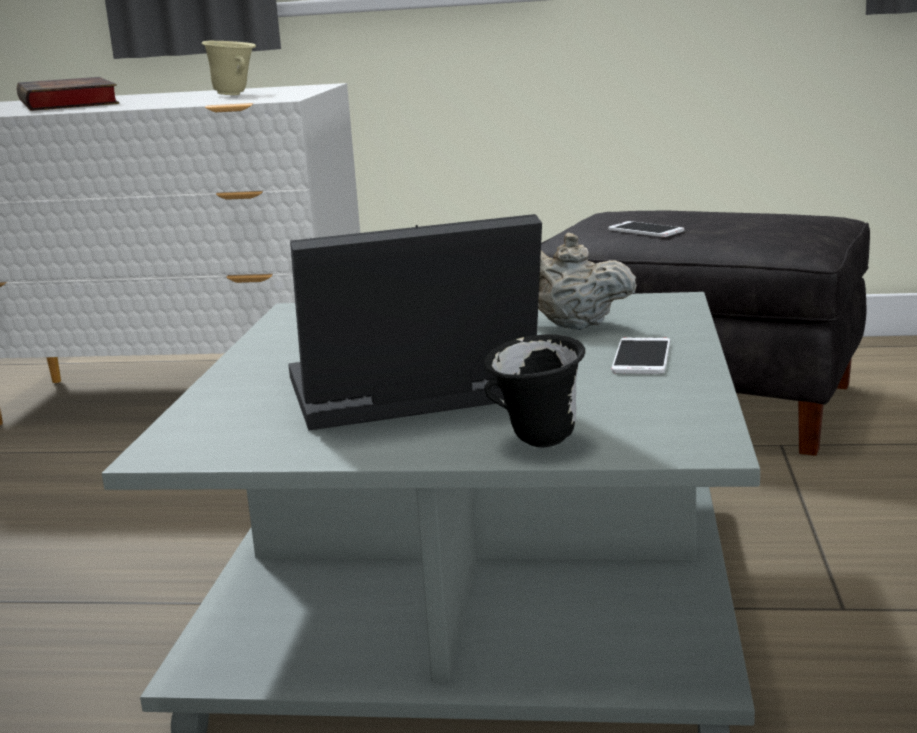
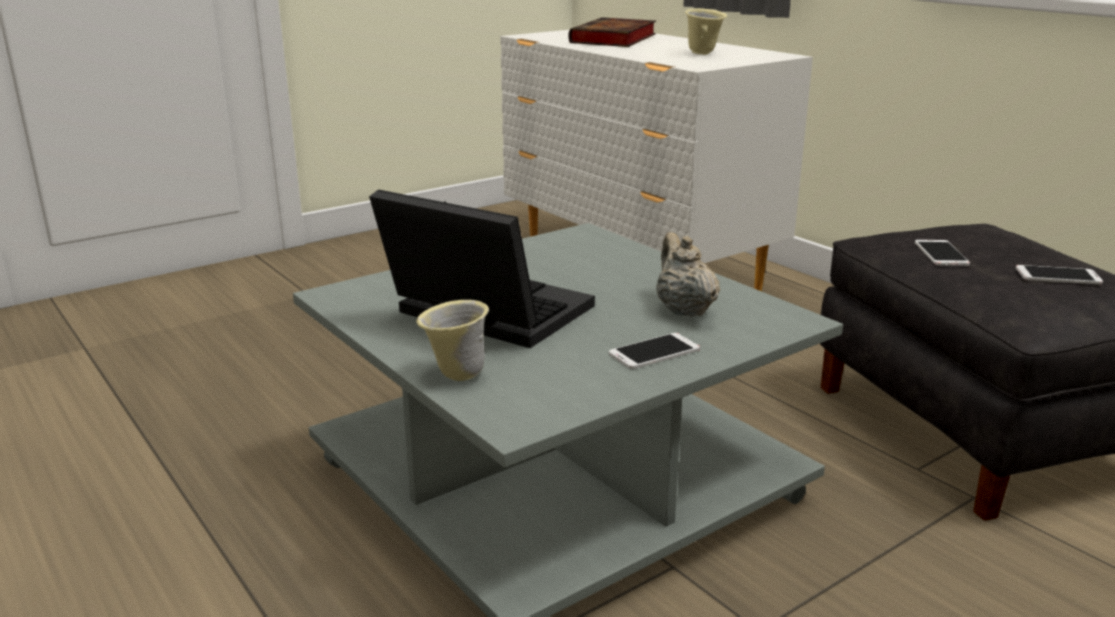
camera: 45 degrees right, 5 degrees up
black mug [484,334,586,448] -> beige mug [416,300,489,381]
none -> phone [1016,265,1103,284]

